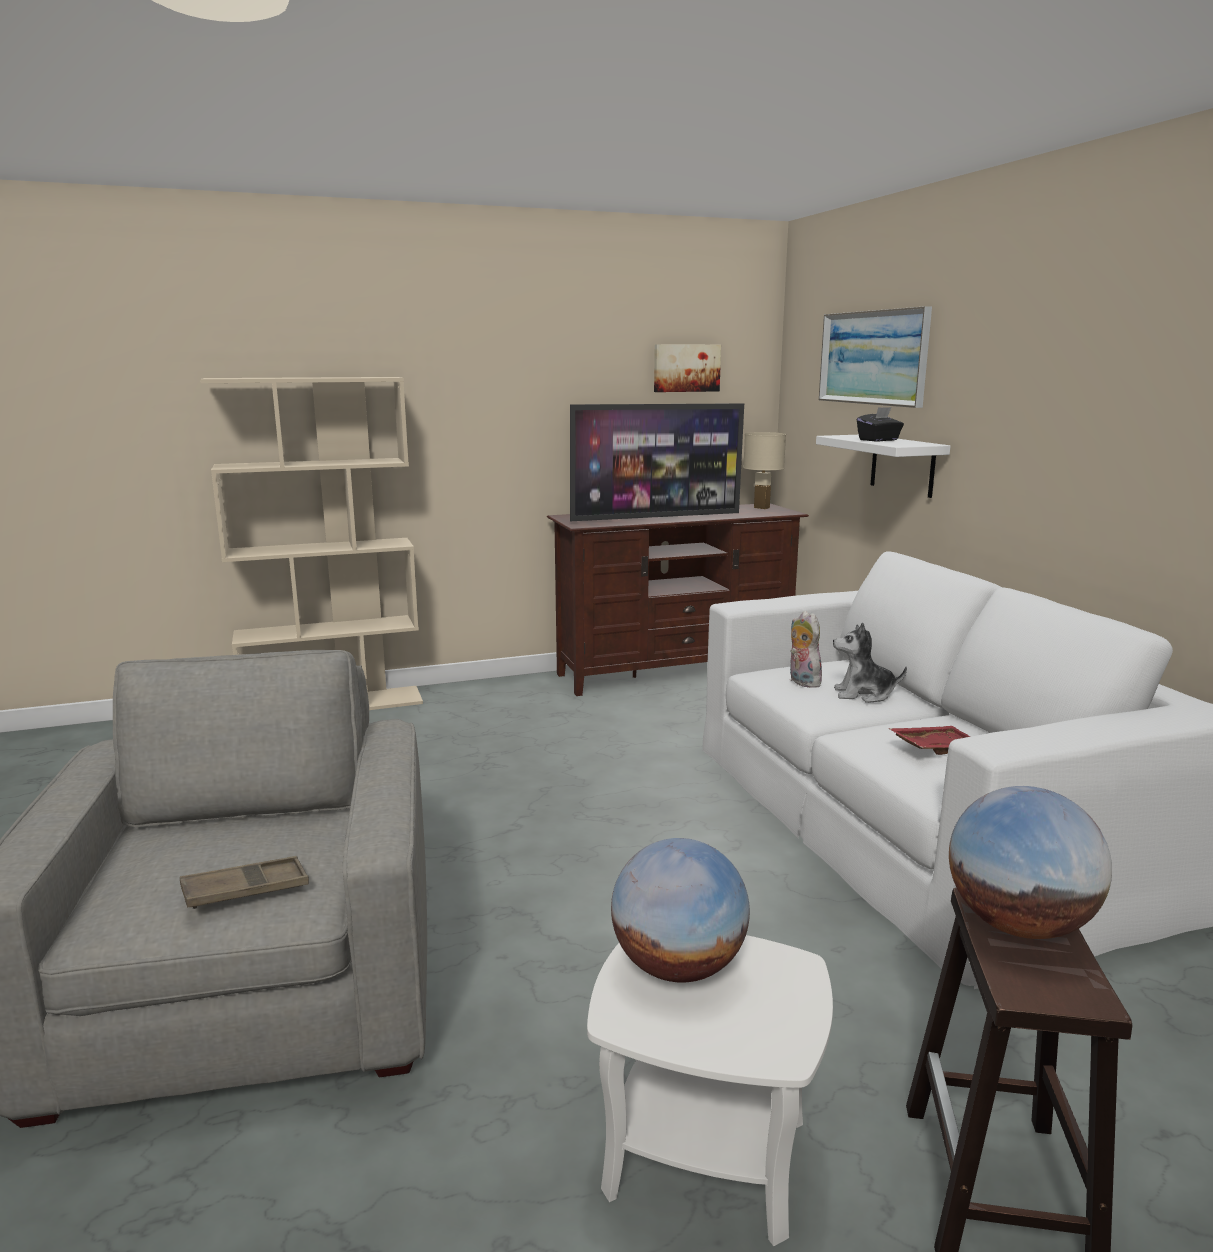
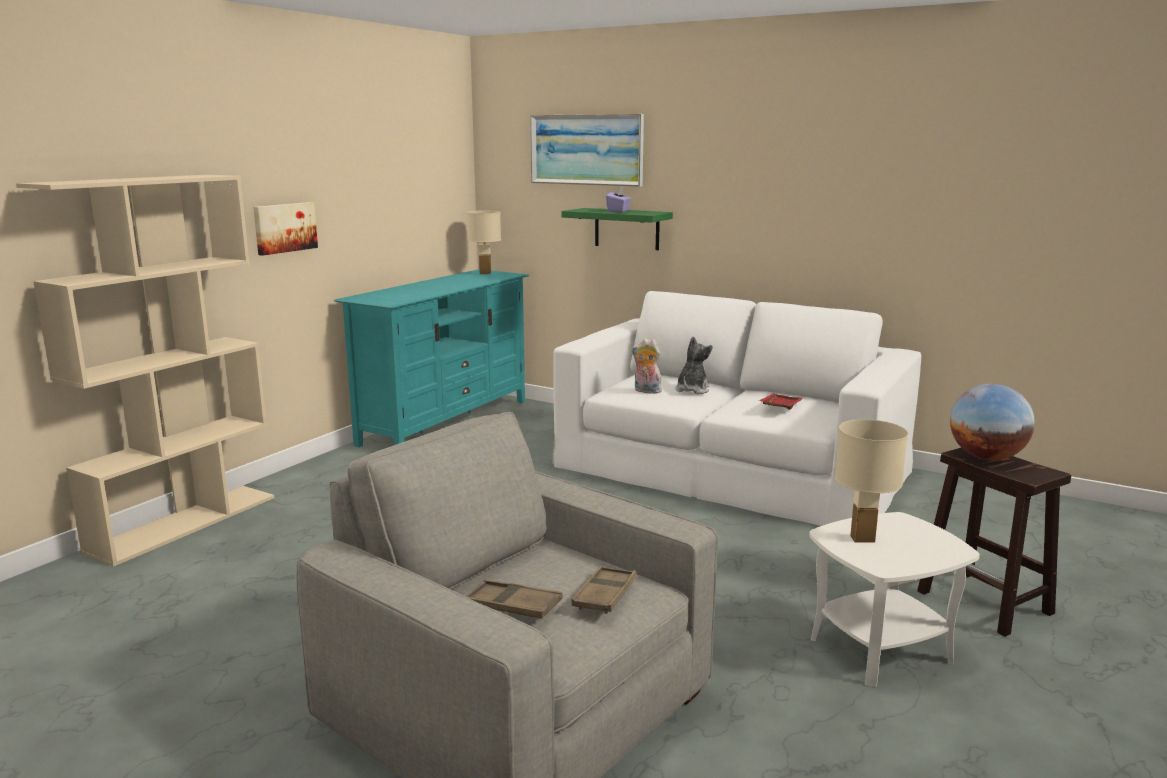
camera: 40 degrees left, 0 degrees up
brown tv stand [547,503,809,696] -> turquoise tv stand [334,269,530,447]
television [570,403,744,521] -> none
globe [611,838,750,983] -> beige table lamp [835,419,908,542]
picture [654,344,721,392] -> picture moved to [253,202,318,256]
white shelf [816,435,950,498] -> green shelf [561,208,673,250]
plush toy [833,622,907,703] -> plush toy turned 150 degrees clockwise [675,336,713,394]
black tissue box [857,407,904,442] -> purple tissue box [606,187,632,212]
none -> brown tray [466,579,563,619]

